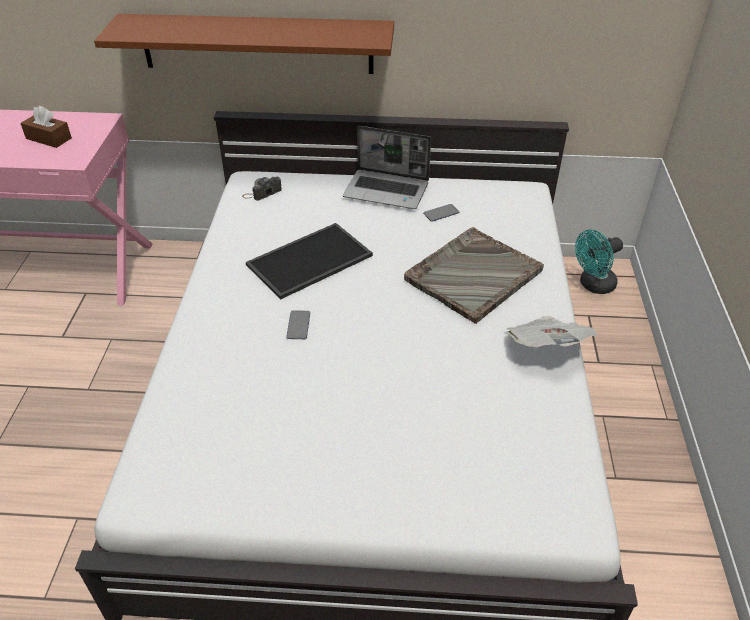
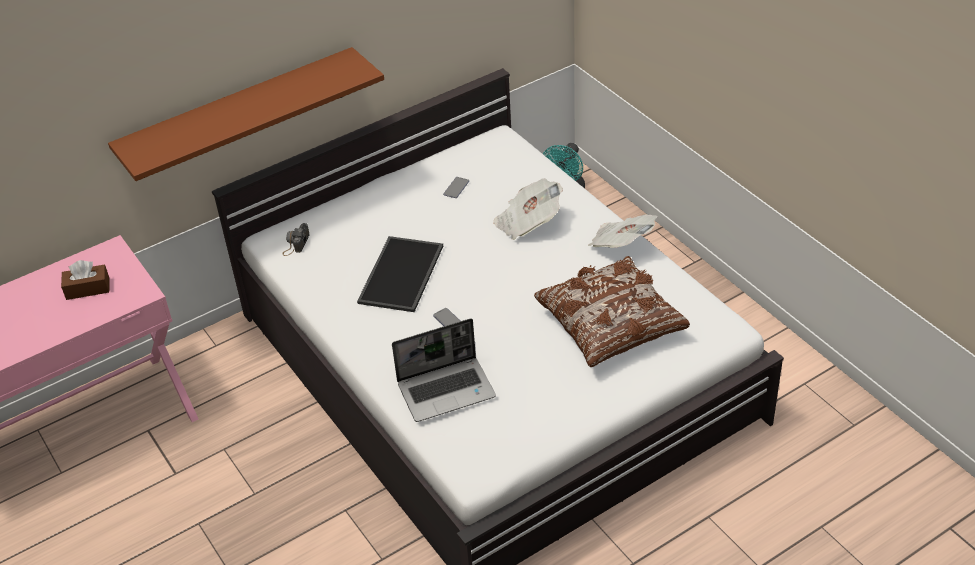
camera: 35 degrees left, 0 degrees up
laptop [343,126,431,209] -> laptop moved to [392,318,496,422]
grey tray [404,227,544,324] -> newspaper [493,178,563,240]
none -> brown pillow [534,256,690,367]

